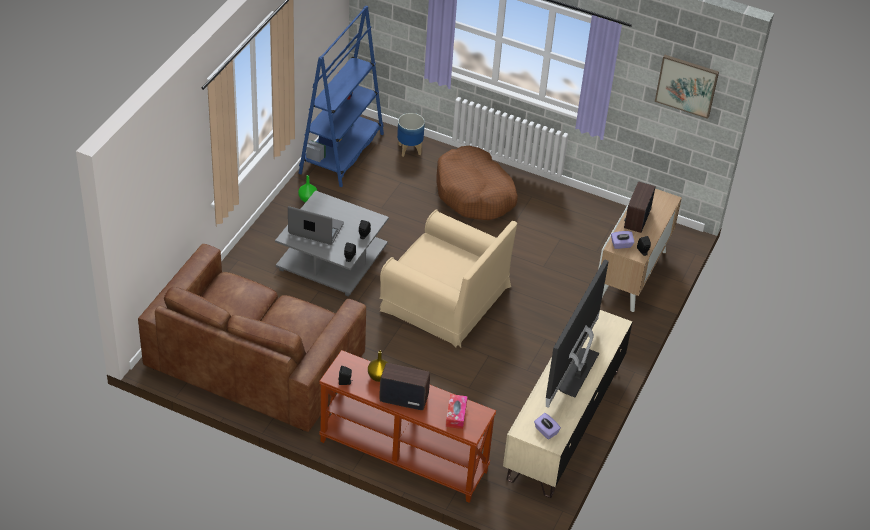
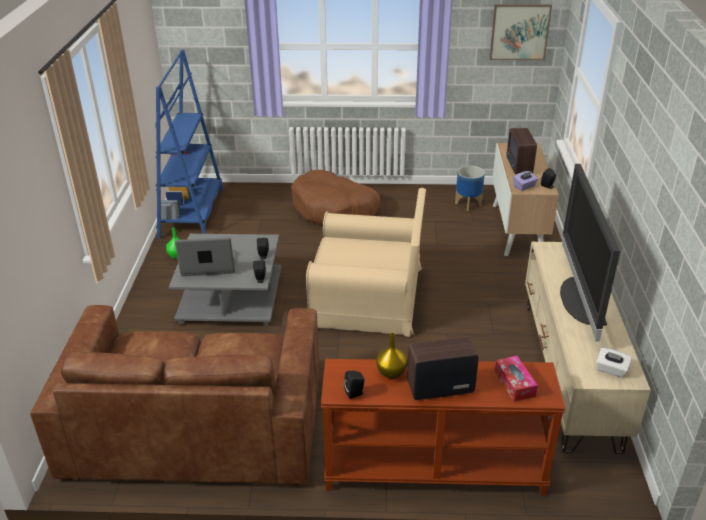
camera: 20 degrees left, 10 degrees down
planter [397,113,425,157] -> planter moved to [455,166,485,211]
purple tissue box [534,413,561,440] -> white tissue box [596,348,632,377]

